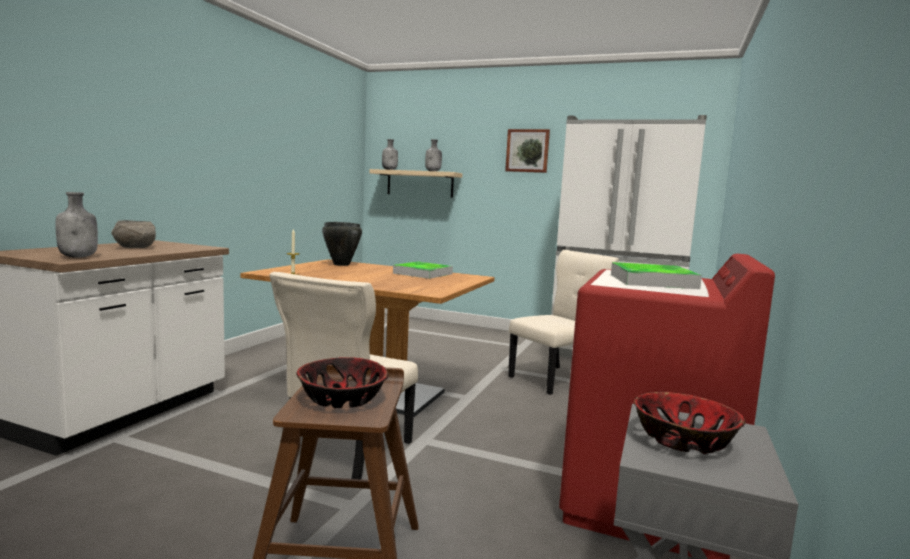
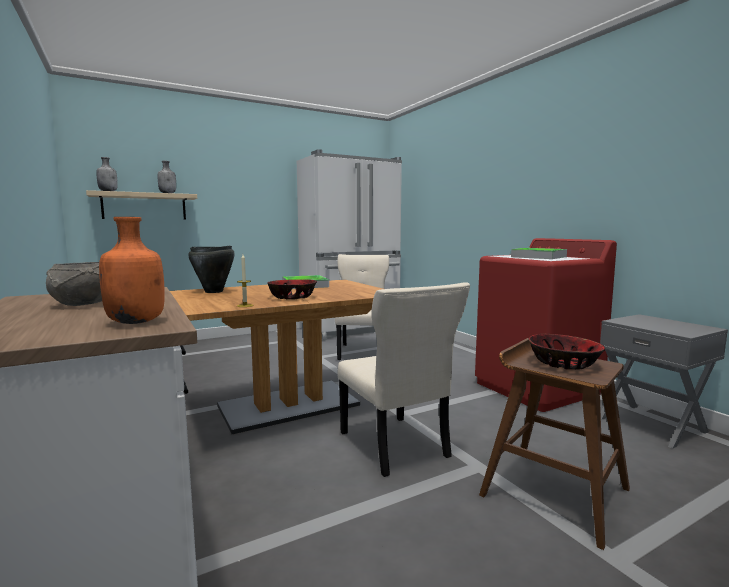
camera: 50 degrees left, 0 degrees up
grey bottle [55,192,98,258] -> orange bottle [99,217,165,324]
picture [505,129,550,173] -> none
bowl [634,392,745,454] -> bowl moved to [267,279,317,300]

